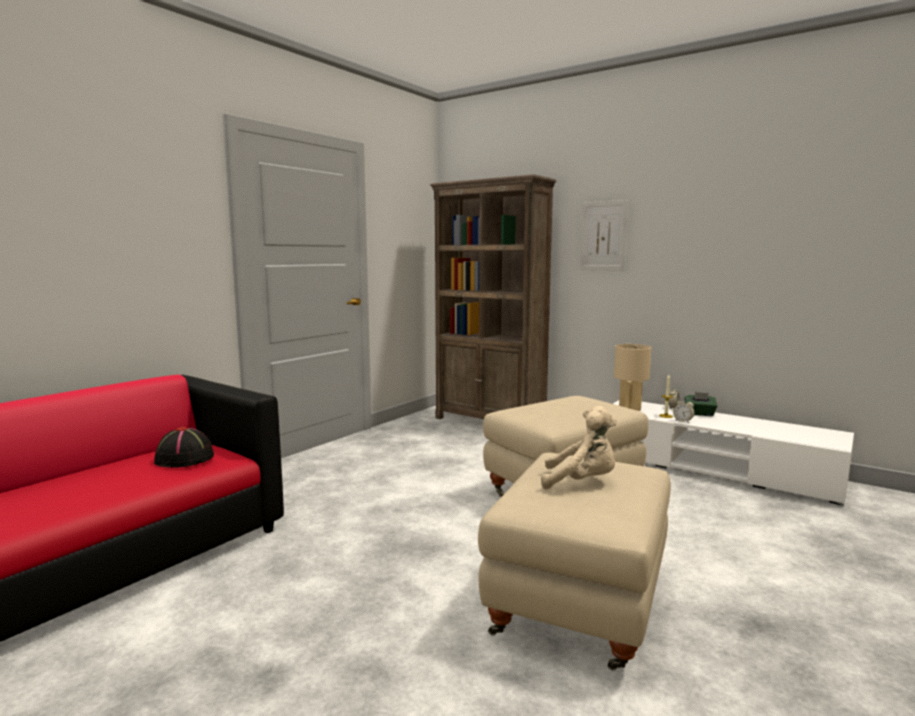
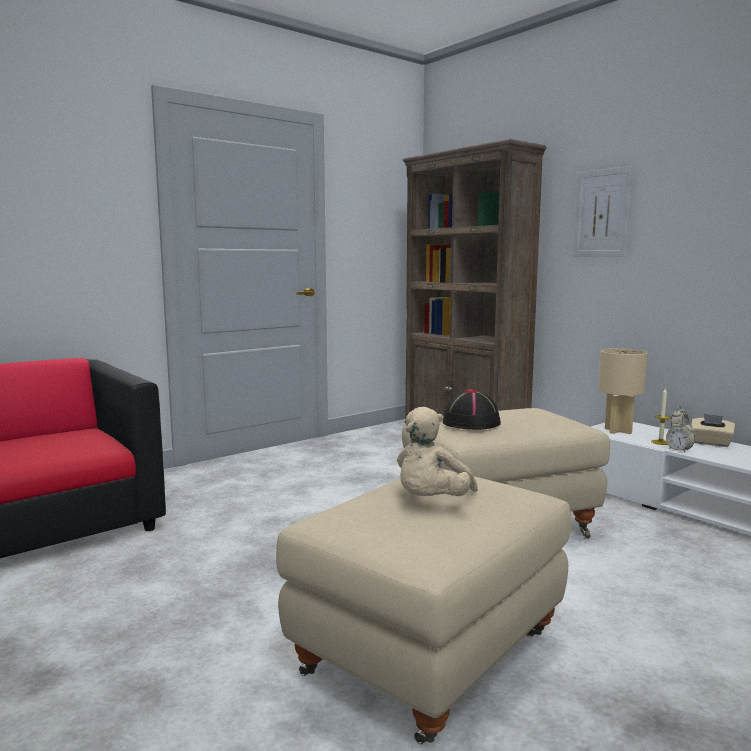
camera: 15 degrees right, 0 degrees up
black hat [154,427,214,468] -> black hat moved to [443,389,501,430]
beige plush toy [541,406,617,489] -> beige plush toy turned 90 degrees clockwise [397,407,478,496]
green tissue box [684,392,718,416] -> beige tissue box [691,414,735,447]

